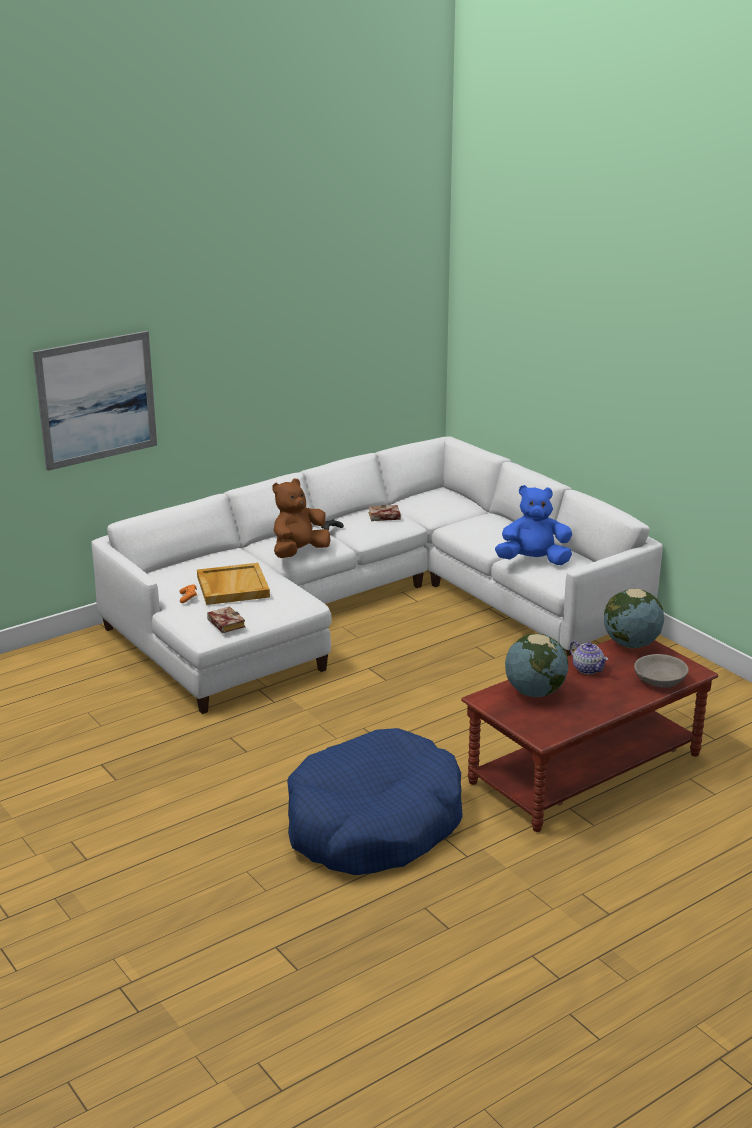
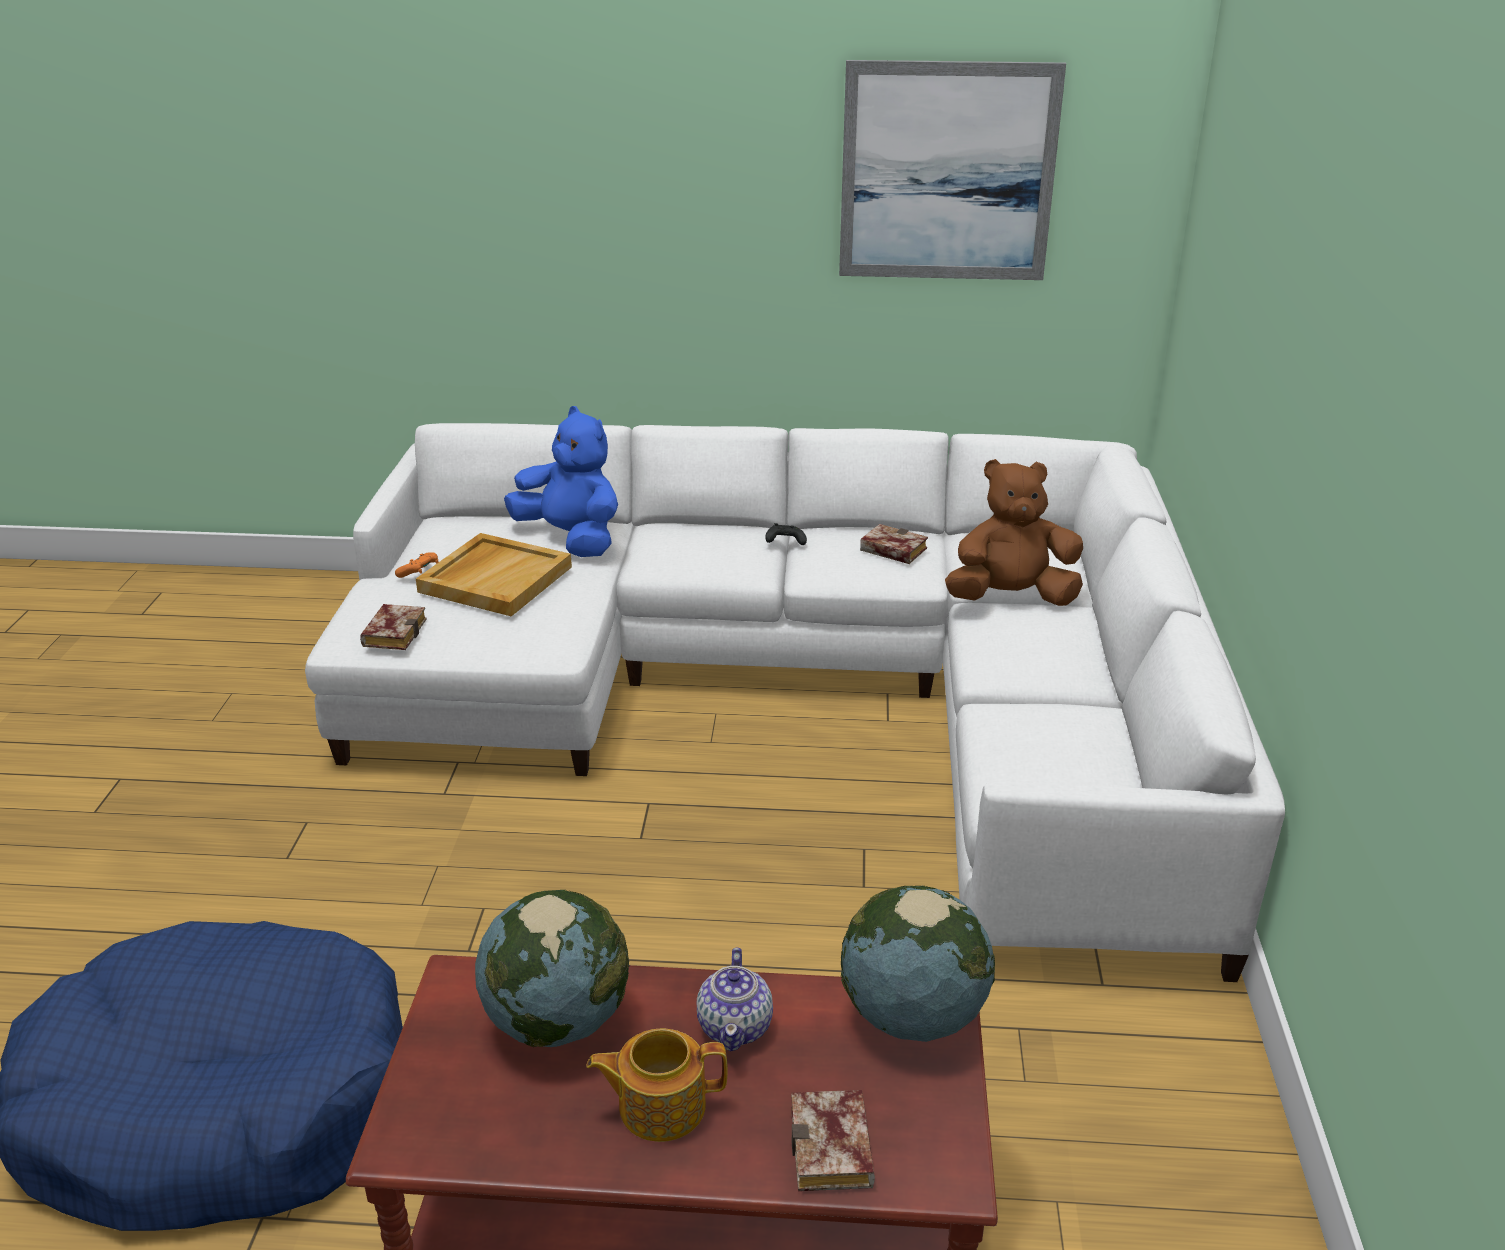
camera: 40 degrees right, 5 degrees up
picture [33,331,157,471] -> picture moved to [839,60,1066,280]
brown plush toy [272,479,331,558] -> brown plush toy moved to [945,459,1083,606]
blue plush toy [495,485,572,565] -> blue plush toy moved to [504,406,618,557]
grey bowl [634,654,689,688] -> book [791,1090,875,1191]
none -> teapot [586,1028,728,1142]

